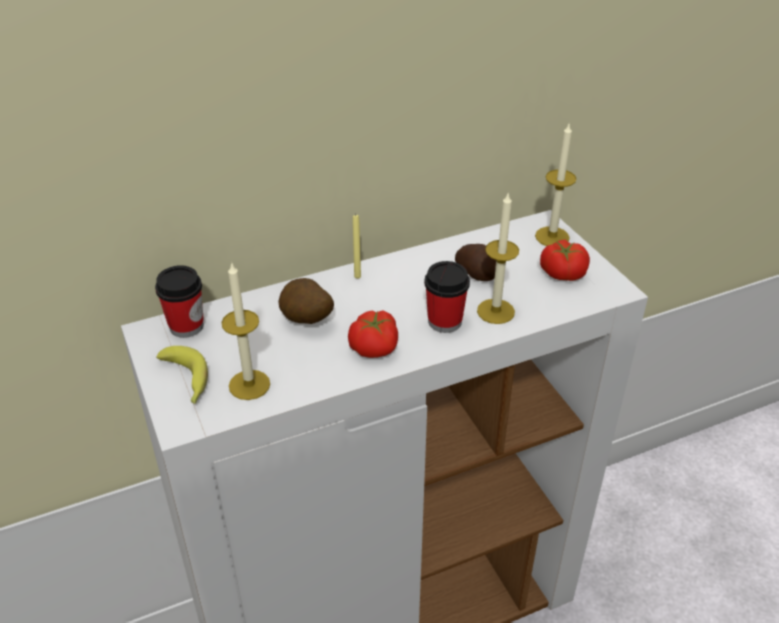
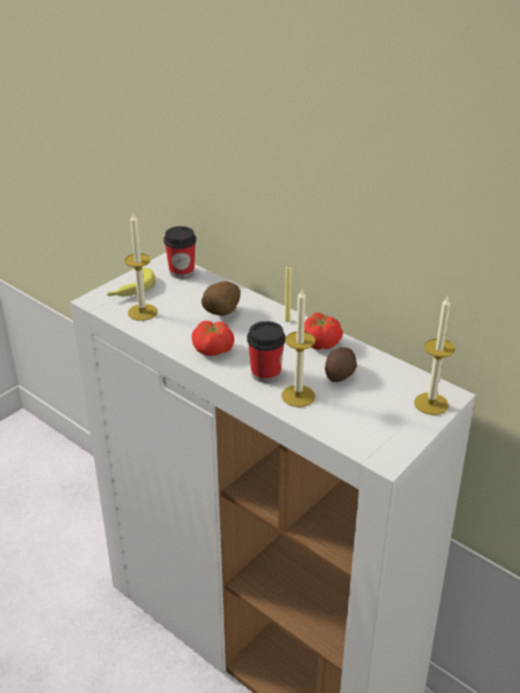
camera: 65 degrees right, 5 degrees down
tomato [540,240,590,281] -> tomato moved to [304,312,343,350]

